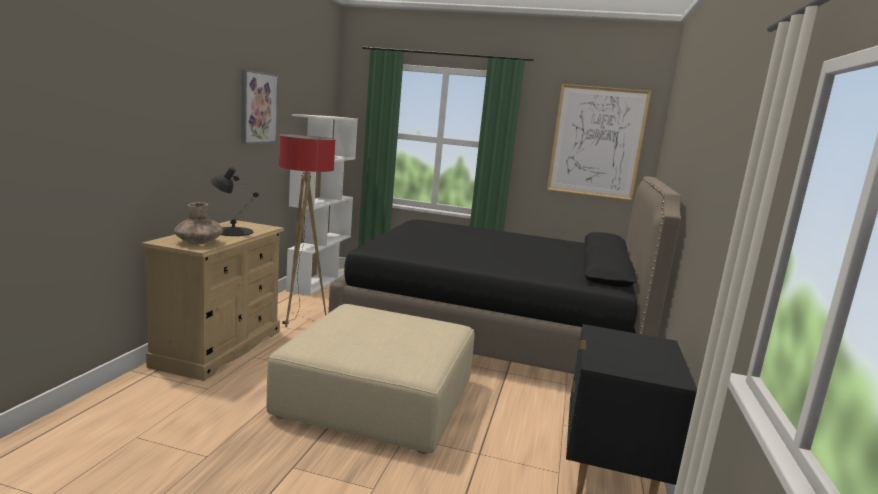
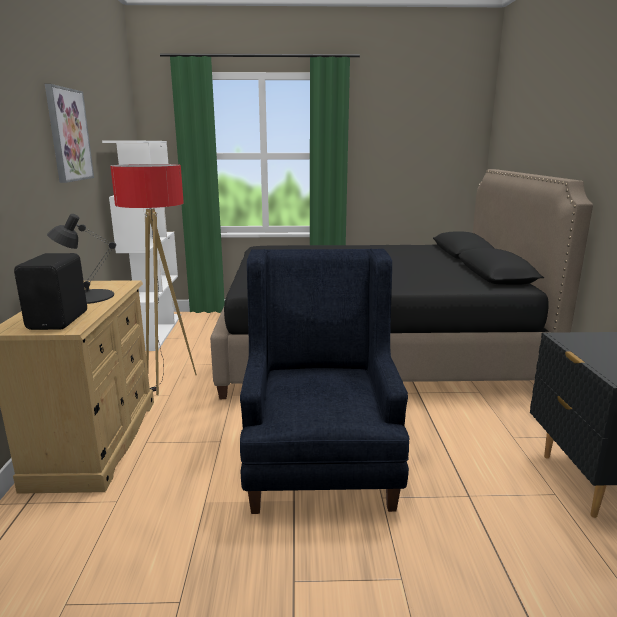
camera: 15 degrees left, 5 degrees up
brown vase [174,202,223,244] -> black speaker [14,253,87,330]
beige ottoman [267,304,475,454] -> blue armchair [240,249,410,514]
picture [547,84,651,200] -> none

